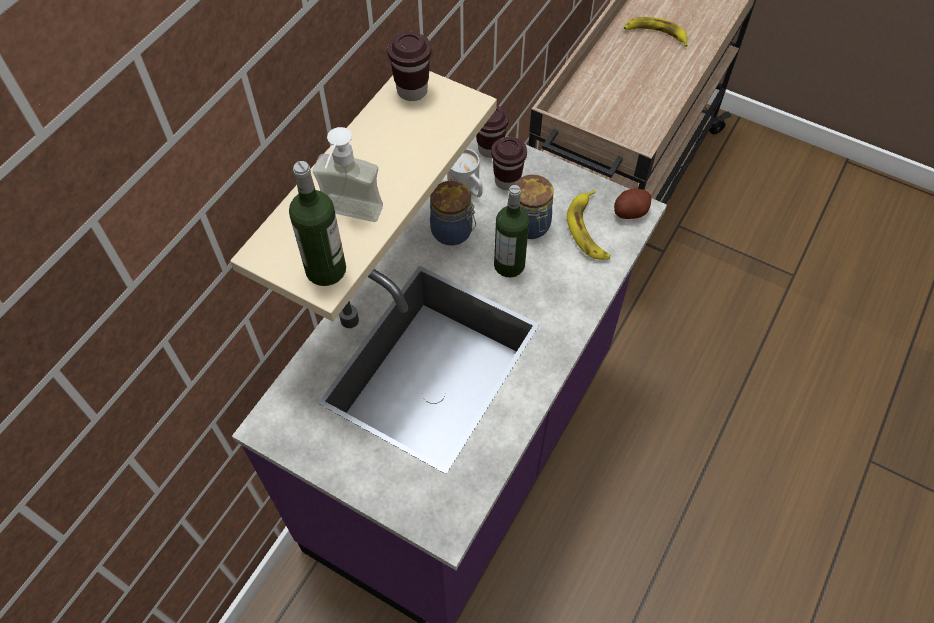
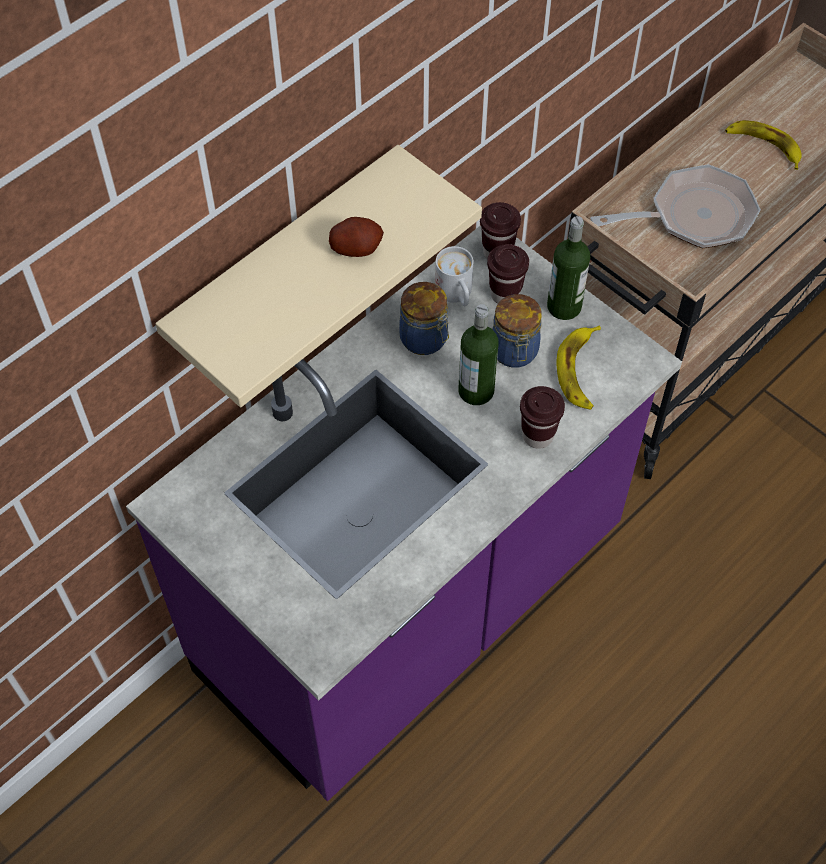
camera: 15 degrees right, 0 degrees up
bottle [289,161,346,286] -> bottle moved to [547,216,590,320]
soap dispenser [313,127,383,222] -> none
brown cup [387,32,431,101] -> brown cup moved to [520,386,565,449]
potato [614,189,652,219] -> potato moved to [329,217,384,257]
none -> frying pan [590,164,761,249]

